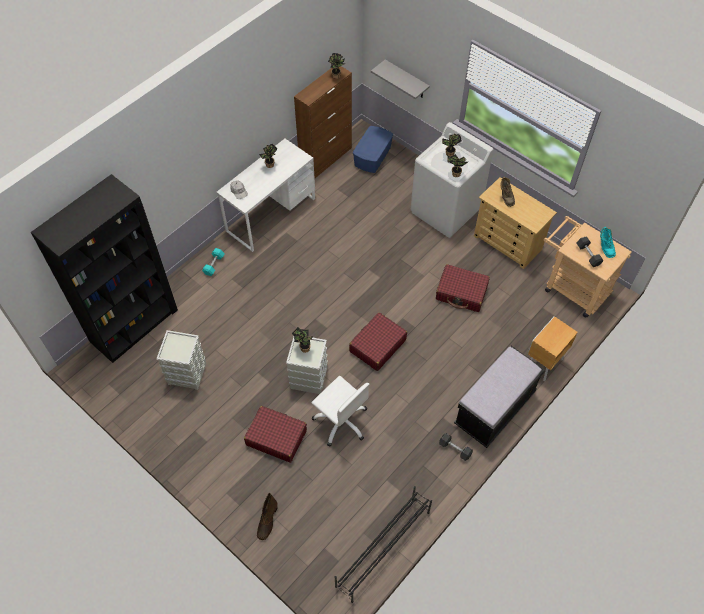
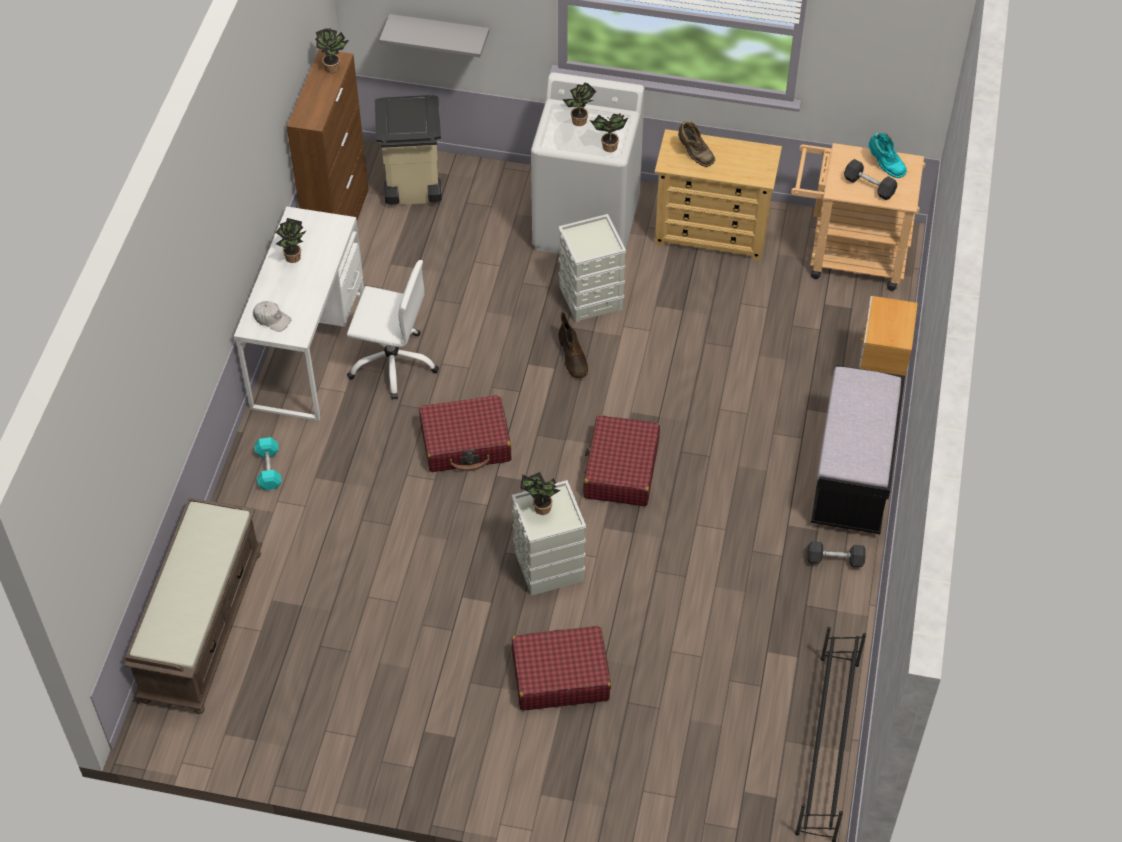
camera: 30 degrees left, 5 degrees down
black bookcase [31,174,178,363] -> brown bench [124,498,262,714]
grey storage box [156,330,206,390] -> grey storage box moved to [558,214,626,322]
brown boot [257,493,278,540] -> brown boot moved to [558,312,588,379]
white office chair [311,376,369,447] -> white office chair moved to [347,260,439,400]
blue storage box [353,126,393,173] -> beige trash can [375,95,442,205]
red suitcase [436,264,490,312] -> red suitcase moved to [419,395,511,472]

